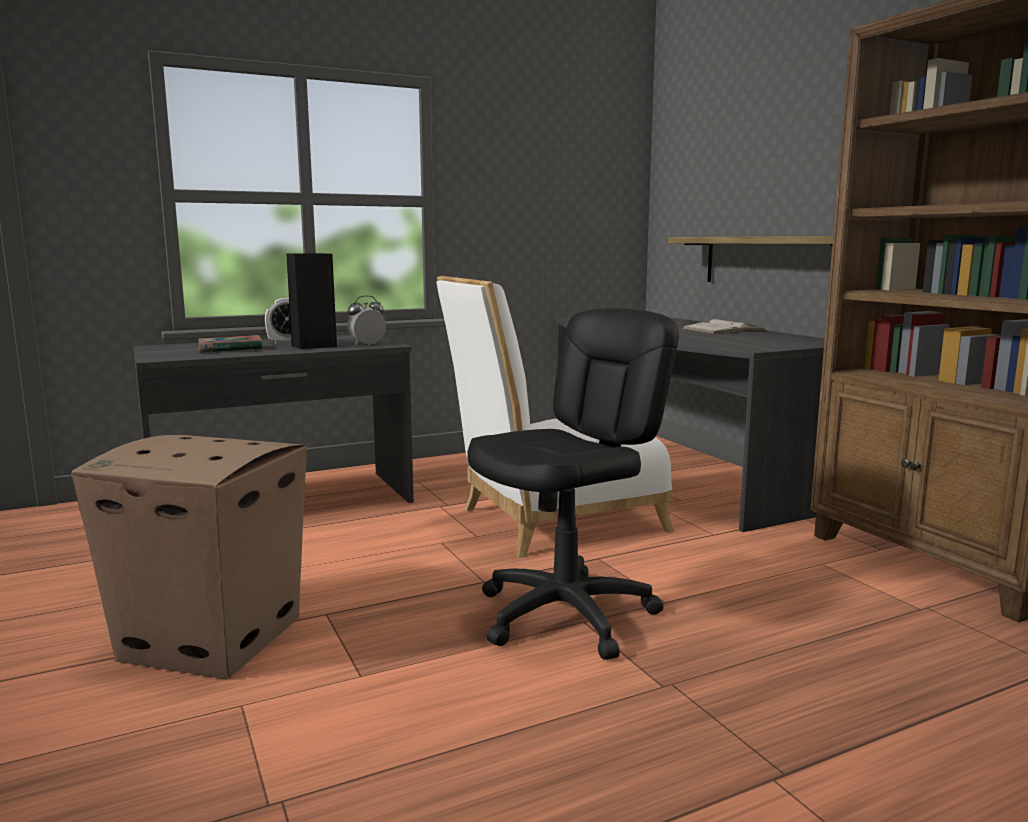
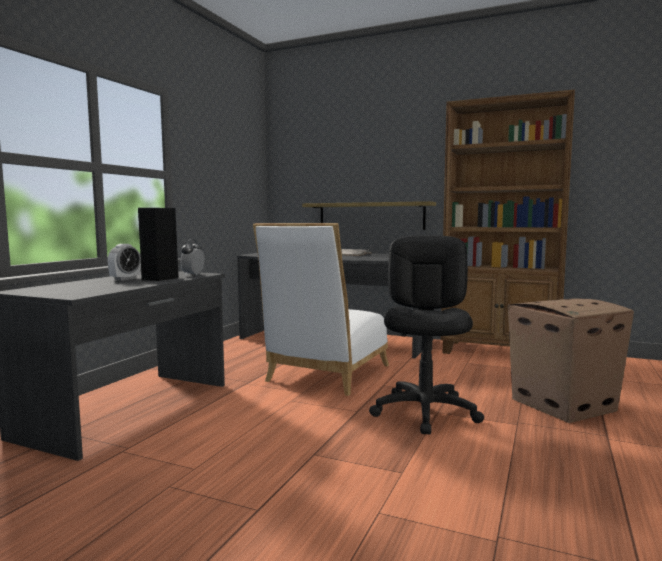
camera: 40 degrees left, 5 degrees down
cardboard box [71,435,307,679] -> cardboard box moved to [508,298,634,423]
book [198,335,263,352] -> none

